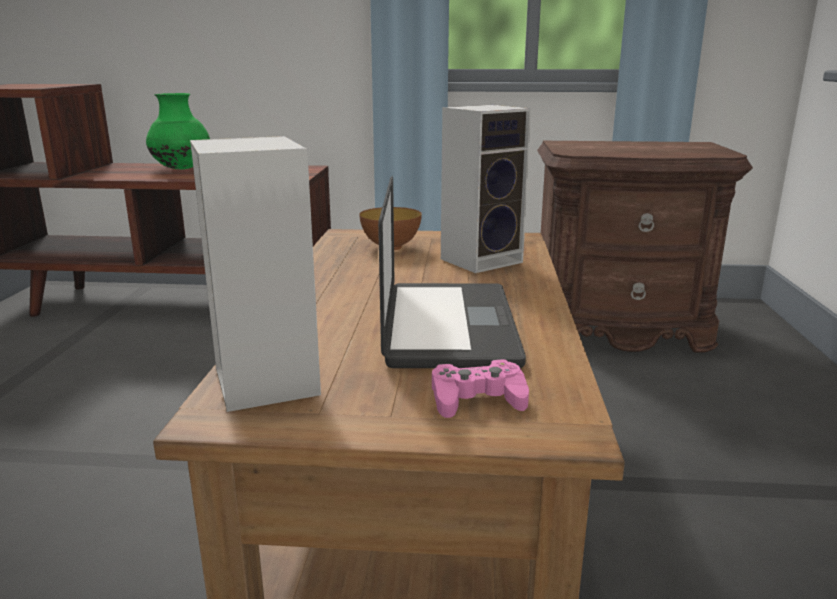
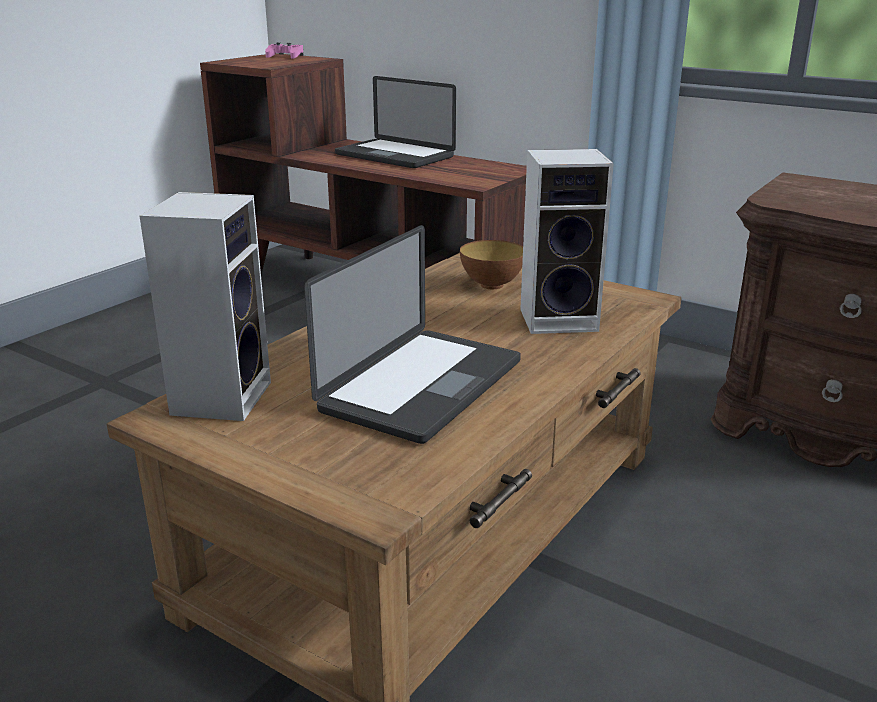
camera: 30 degrees right, 5 degrees up
green vase [146,93,210,170] -> laptop [335,76,456,168]
pink game controller [432,359,529,418] -> pink game controller moved to [265,42,303,59]

